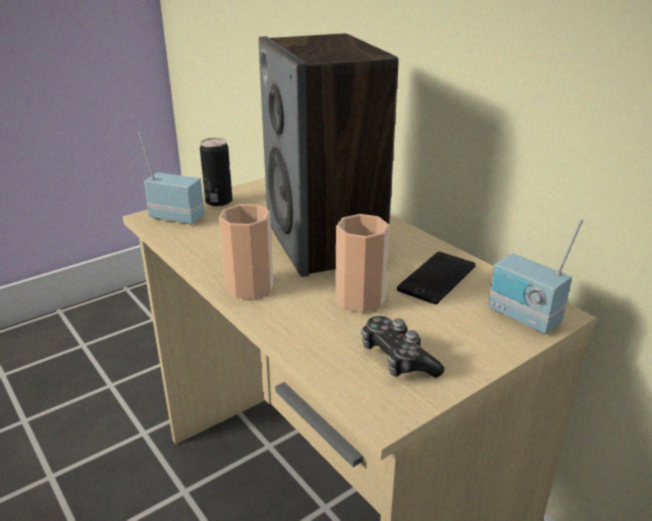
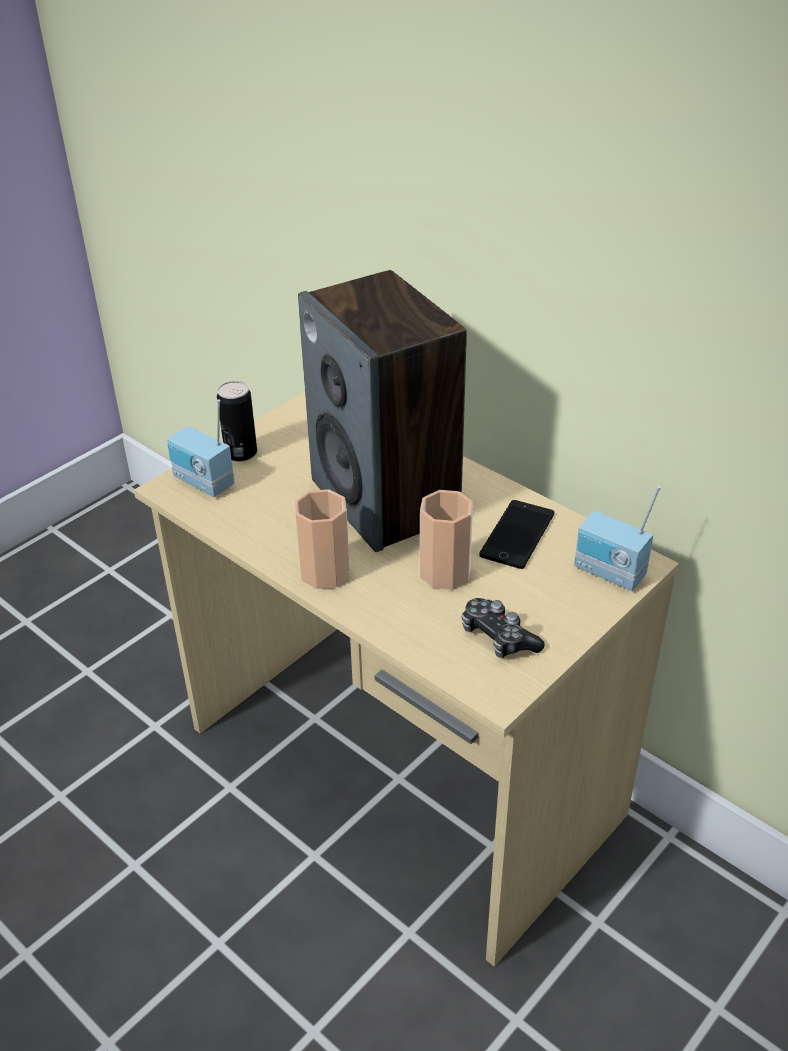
camera: 10 degrees left, 10 degrees up
radio [139,132,205,225] -> radio turned 150 degrees counterclockwise [167,399,234,497]

